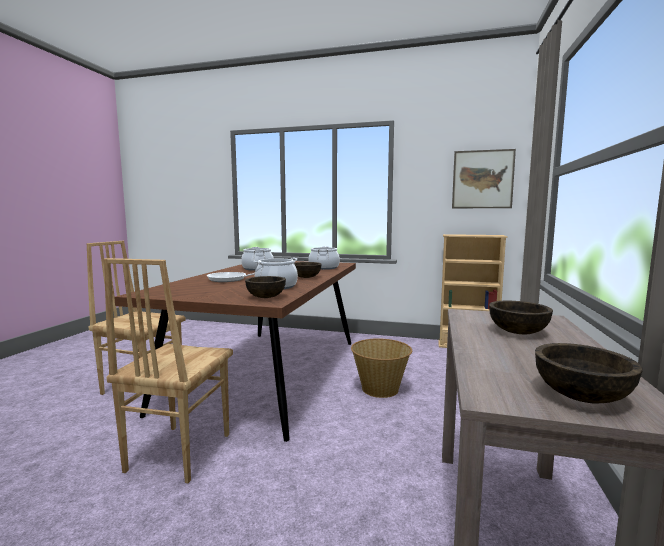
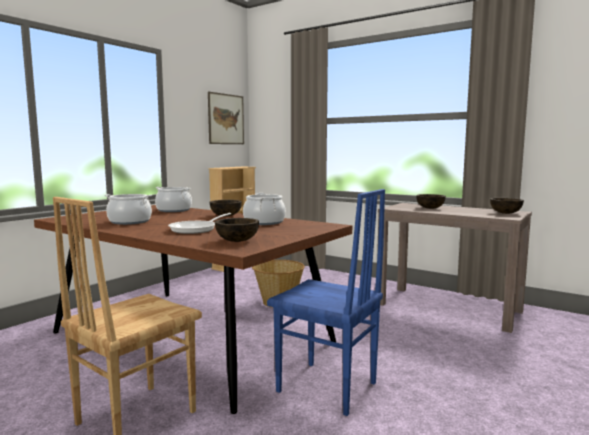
camera: 70 degrees left, 0 degrees up
brown chair [104,258,233,483] -> blue chair [267,189,385,416]
brown bowl [245,276,286,298] -> brown bowl moved to [215,218,259,242]

